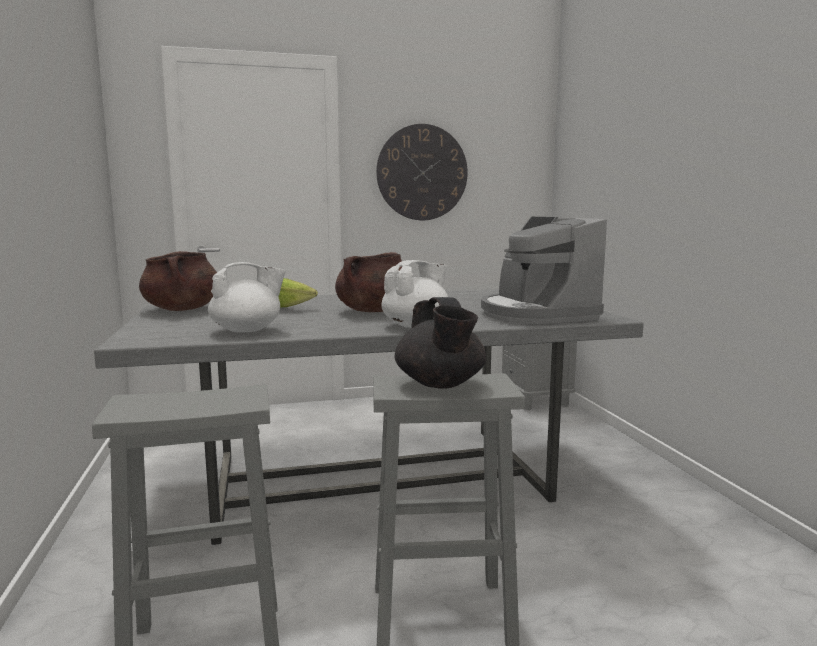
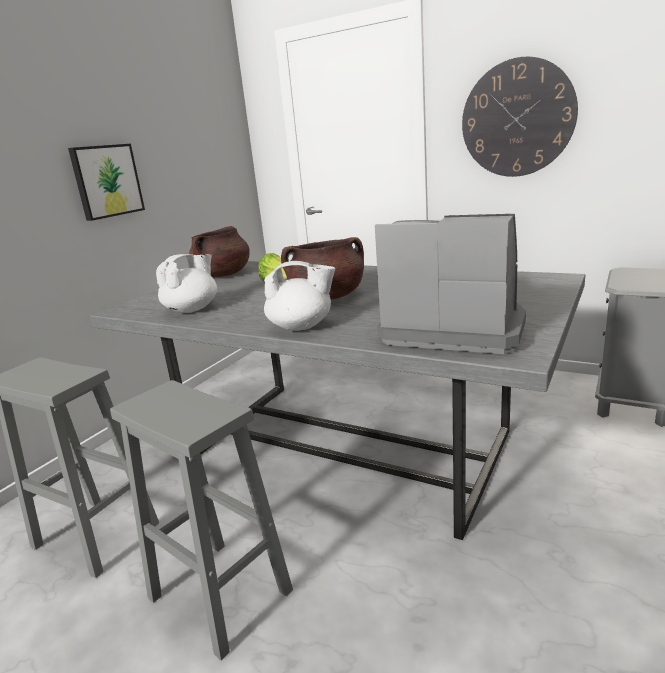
camera: 45 degrees right, 10 degrees up
white teapot [208,262,286,333] -> white teapot turned 75 degrees counterclockwise [156,254,217,313]
black teapot [395,297,486,389] -> none
coffee machine [481,217,607,324] -> coffee machine turned 90 degrees clockwise [375,214,526,354]
none -> picture [68,144,145,221]

